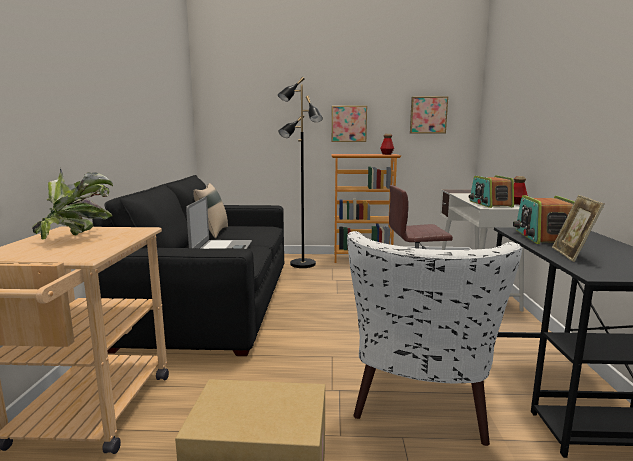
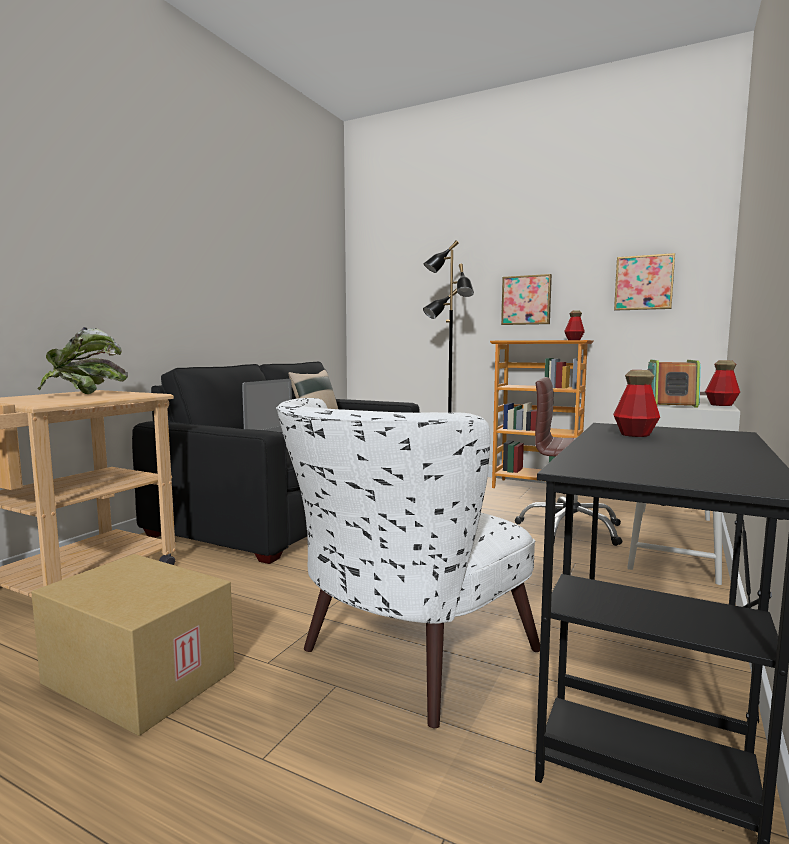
camera: 25 degrees right, 5 degrees down
radio [513,195,575,244] -> bottle [613,370,660,437]
picture frame [552,195,605,262] -> none

